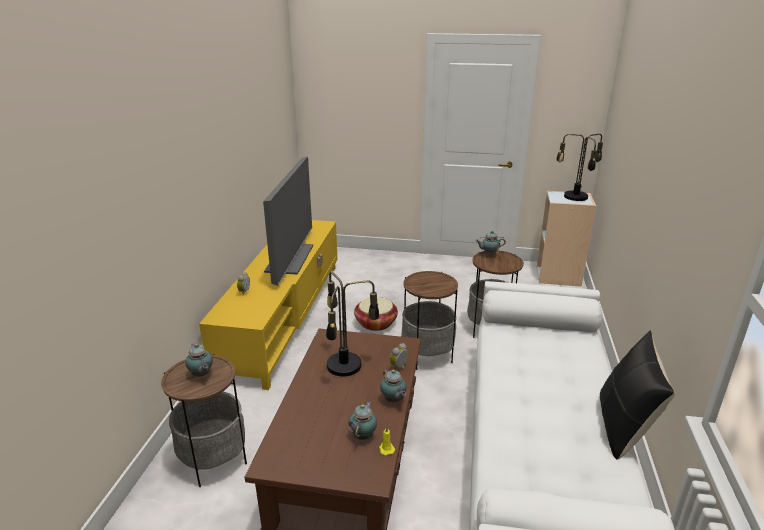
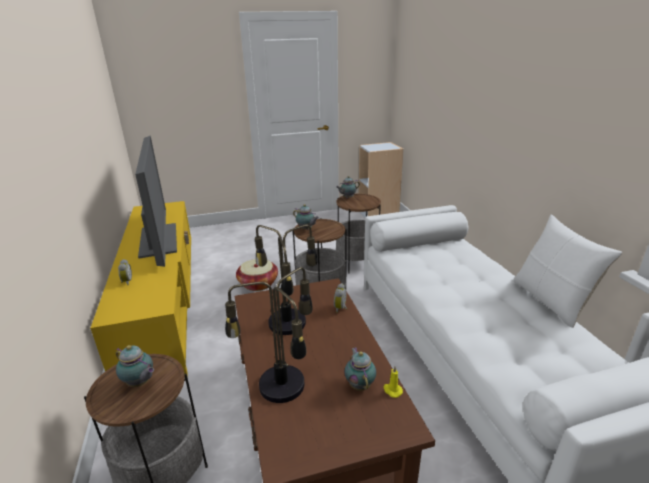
camera: 25 degrees left, 0 degrees up
teapot [380,369,406,402] -> teapot moved to [293,204,319,230]
table lamp [557,134,603,201] -> table lamp moved to [225,267,313,403]
black pillow [600,330,676,460] -> white pillow [514,215,622,328]

